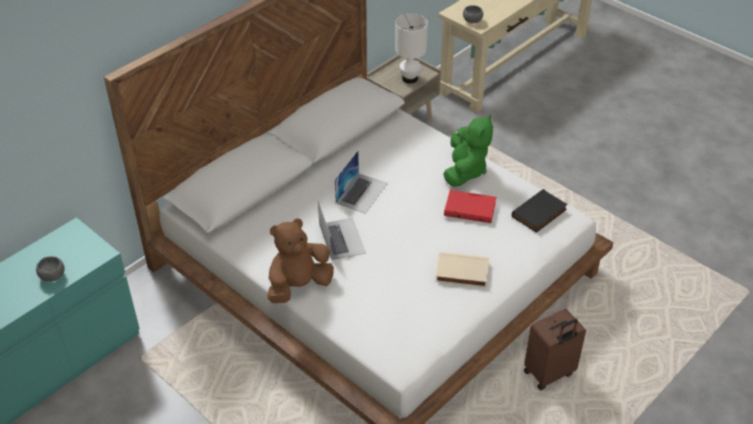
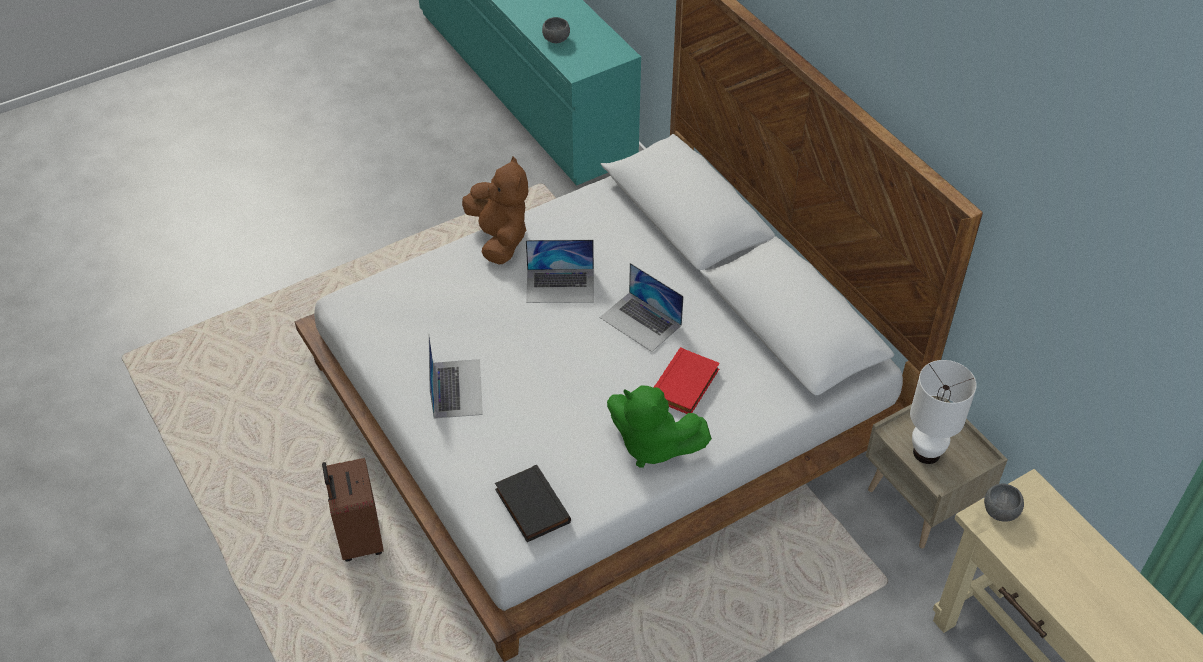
camera: 105 degrees right, 5 degrees up
beige book [435,252,489,287] -> laptop [428,334,483,419]
red book [444,190,496,223] -> red book moved to [654,347,720,414]

